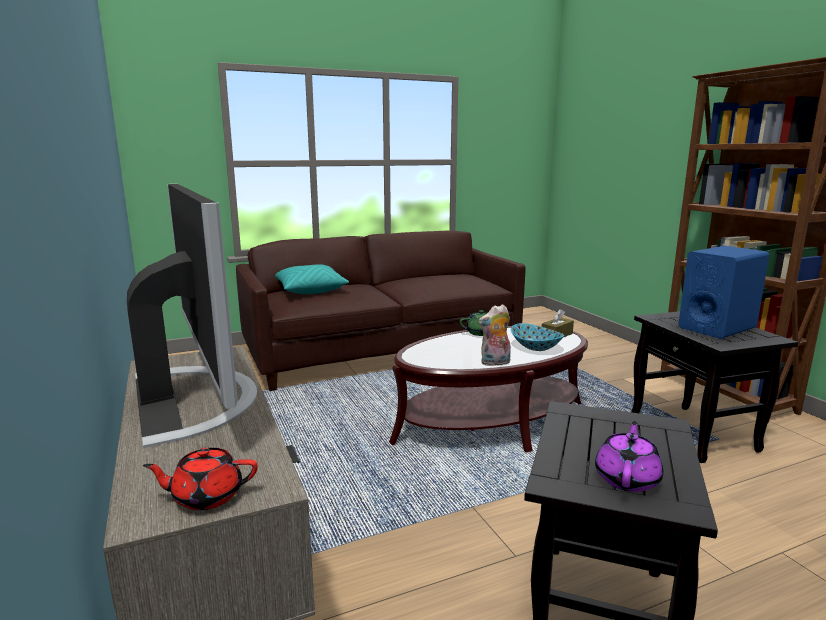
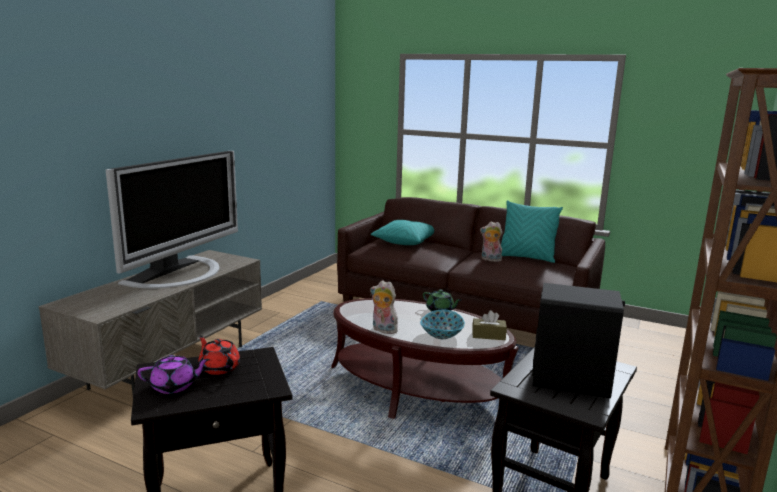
camera: 50 degrees right, 0 degrees up
red teapot [143,448,258,510] -> red teapot moved to [198,336,240,375]
blue speaker [678,246,769,339] -> black speaker [532,283,625,398]
none -> plush toy [480,222,502,262]
none -> turquoise pillow [501,200,563,263]

